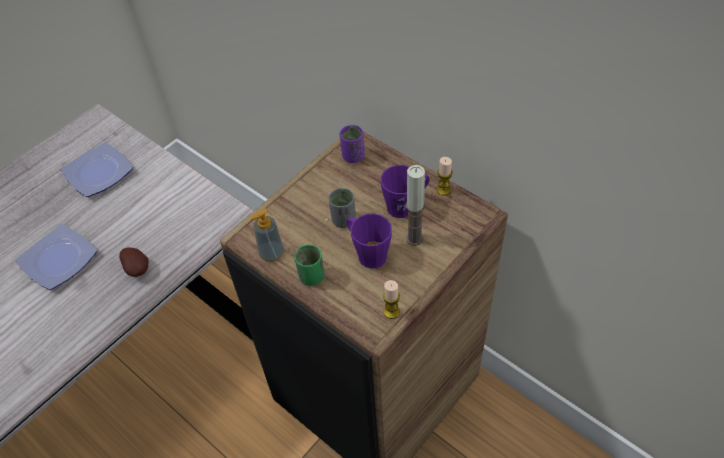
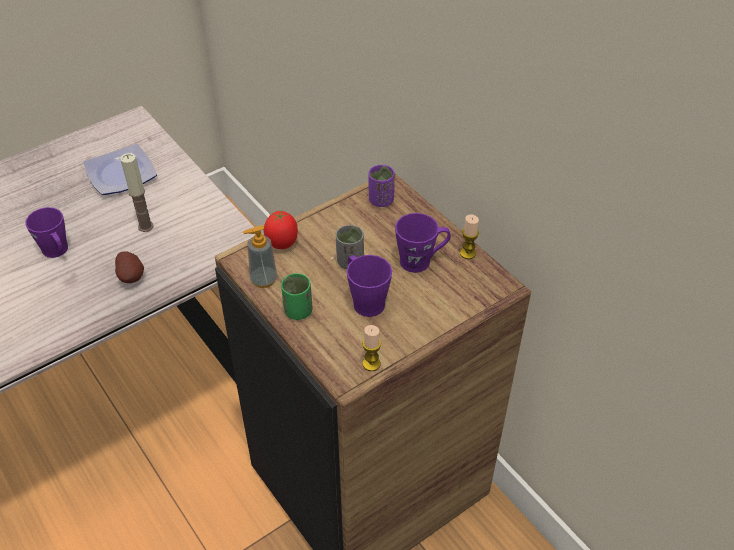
camera: 10 degrees right, 5 degrees down
plate [15,224,98,290] -> purple mug [26,207,68,258]
candle [406,165,425,246] -> candle moved to [120,153,154,232]
none -> tomato [264,211,298,249]

